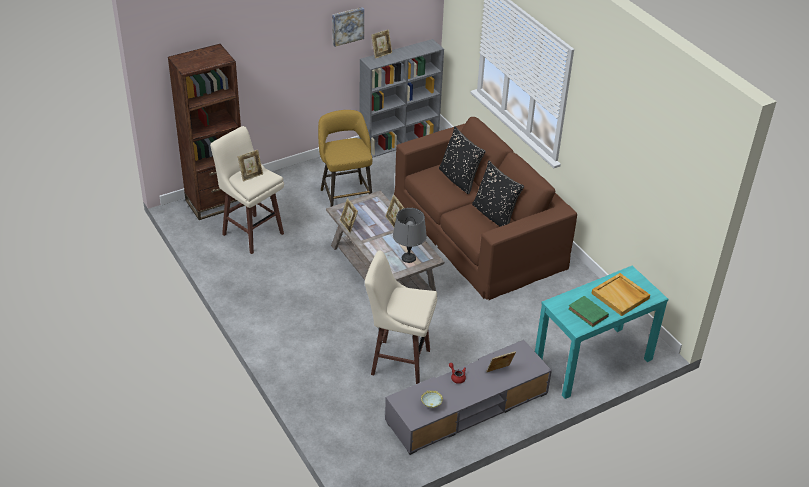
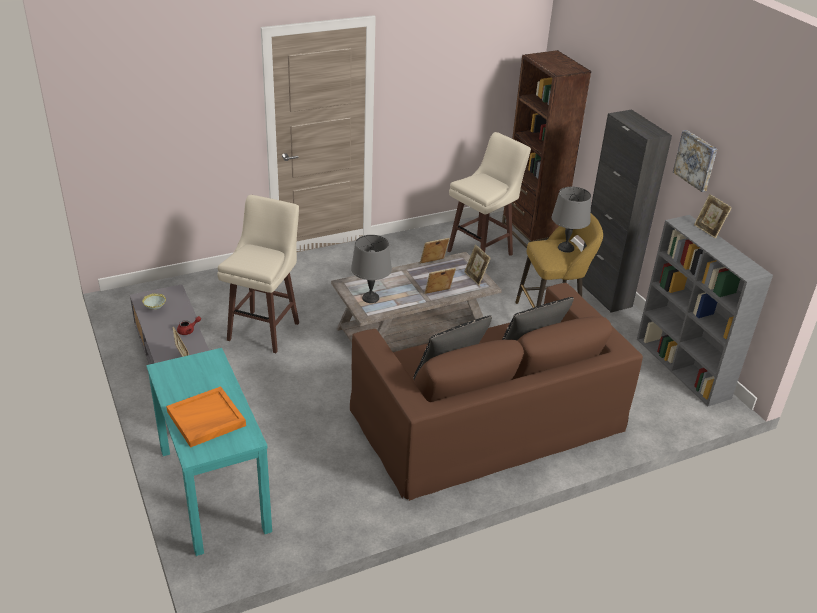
camera: 95 degrees right, 5 degrees down
picture frame [237,150,263,182] -> picture frame moved to [464,244,491,286]
green book [568,296,609,327] -> none
beige tray [591,273,650,316] -> orange tray [166,386,246,448]
none -> grey table lamp [552,187,591,253]
none -> black cabinet [582,110,672,313]

